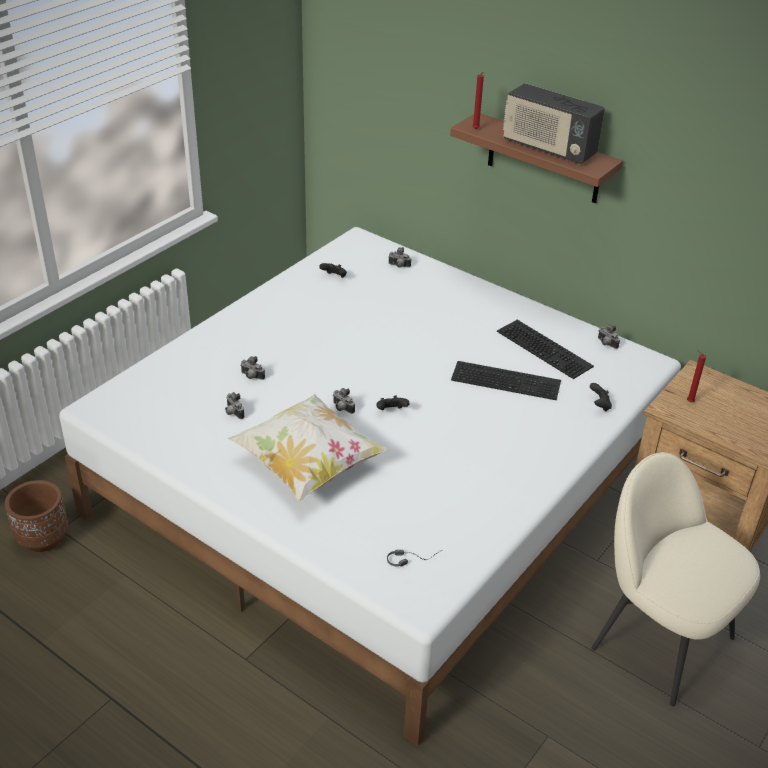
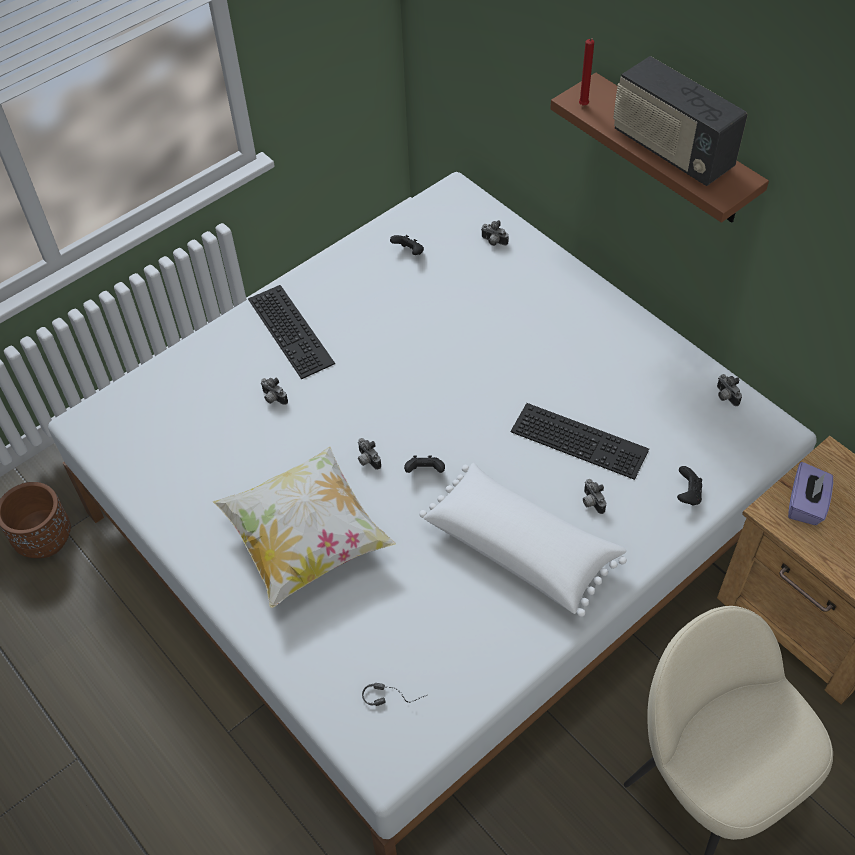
camera: 15 degrees right, 15 degrees up
camera [225,392,245,419] -> camera moved to [583,479,606,514]
keyboard [497,320,594,379] -> keyboard moved to [248,285,335,379]
red candle [687,350,706,402] -> purple tissue box [788,462,833,525]
none -> white pillow [419,463,627,617]

